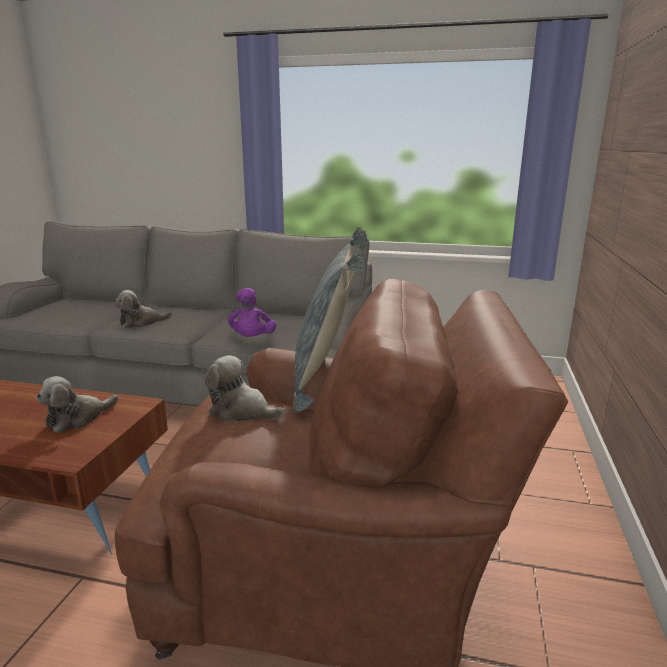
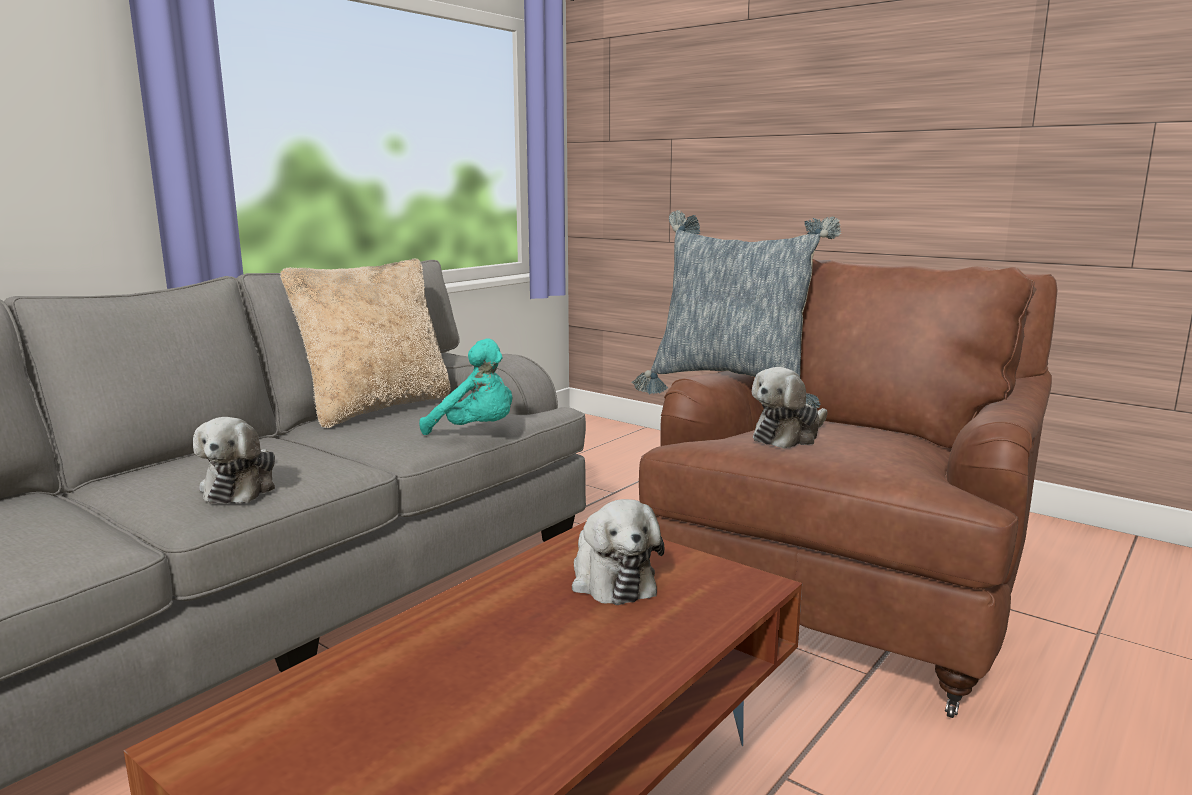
camera: 65 degrees left, 5 degrees down
purple plush toy [228,288,276,337] -> turquoise plush toy [419,338,512,435]
none -> beige pillow [280,258,451,428]

